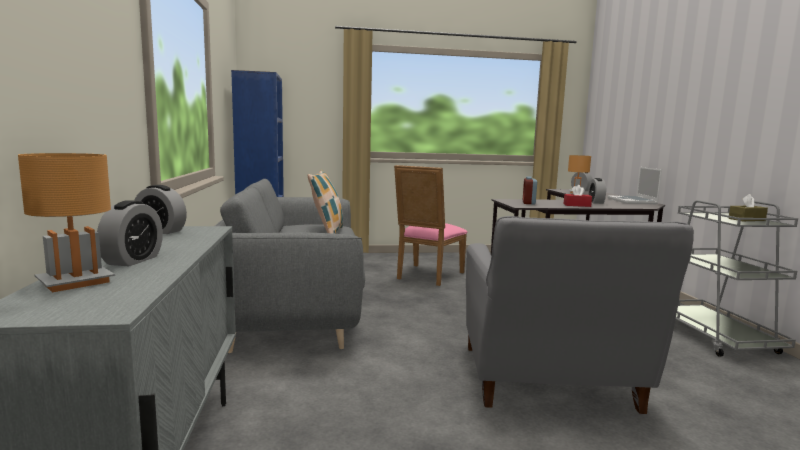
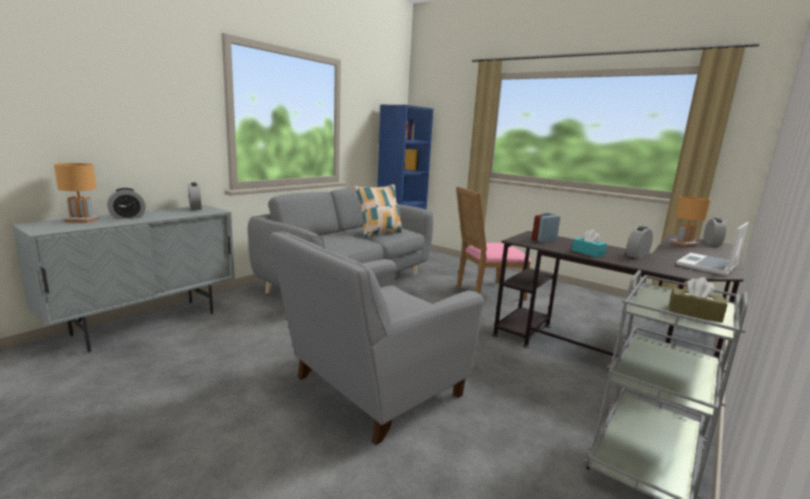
camera: 45 degrees right, 5 degrees up
red tissue box [564,185,592,207] -> turquoise tissue box [572,230,607,257]

